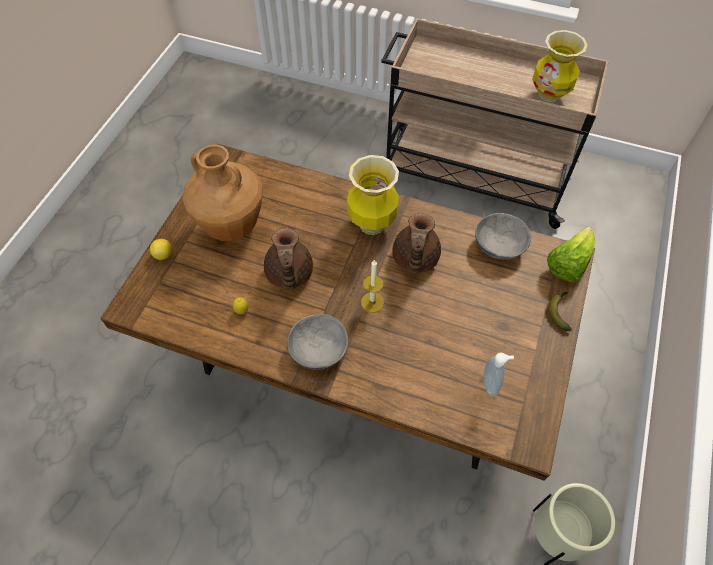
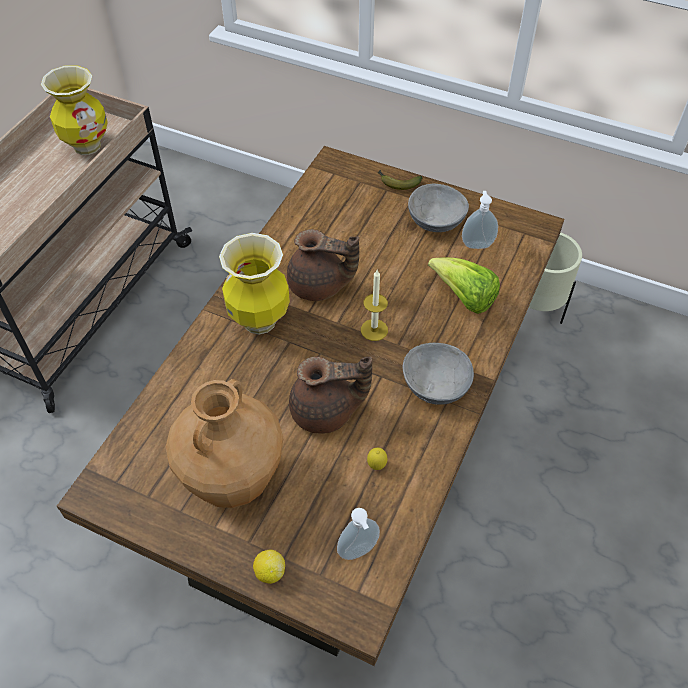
camera: 85 degrees left, 5 degrees down
grey bowl [475,213,531,260] -> grey bowl moved to [408,184,469,232]
lettuce [547,226,595,282] -> lettuce moved to [428,257,500,314]
none -> soap dispenser [337,508,380,560]

